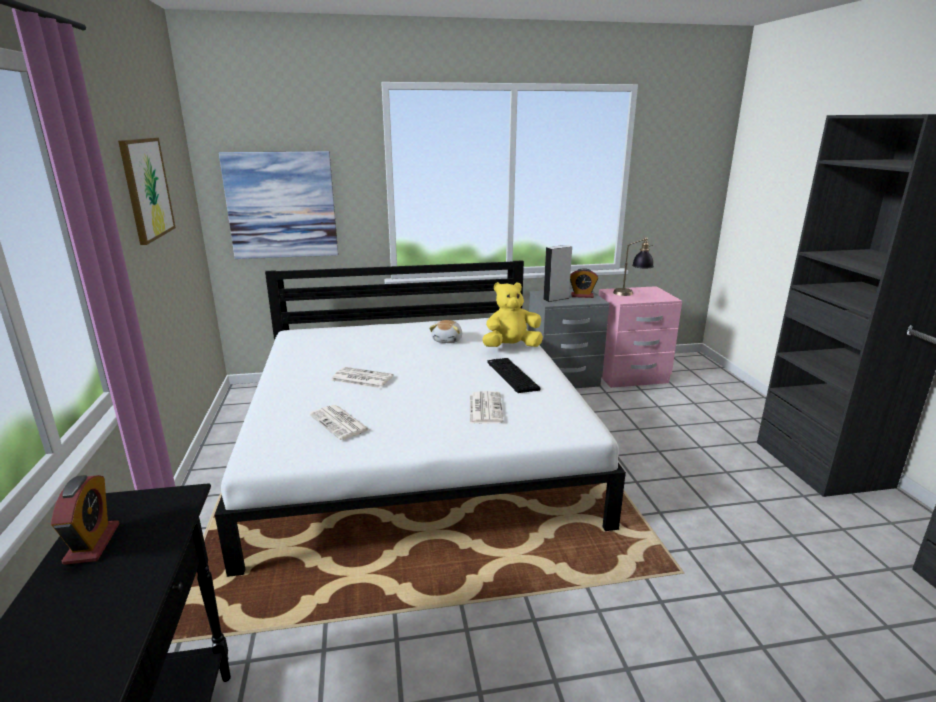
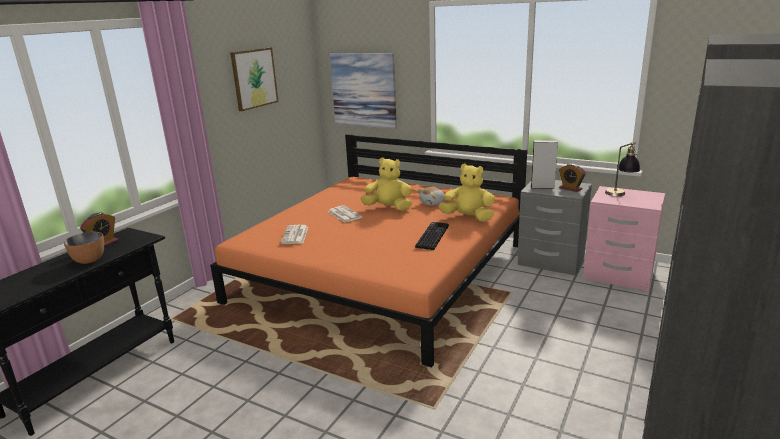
camera: 40 degrees right, 0 degrees up
white bed [215,260,626,577] -> orange bed [210,134,527,368]
newspaper [470,391,504,424] -> none
none -> bowl [64,232,104,264]
none -> yellow plush toy [360,157,412,211]

